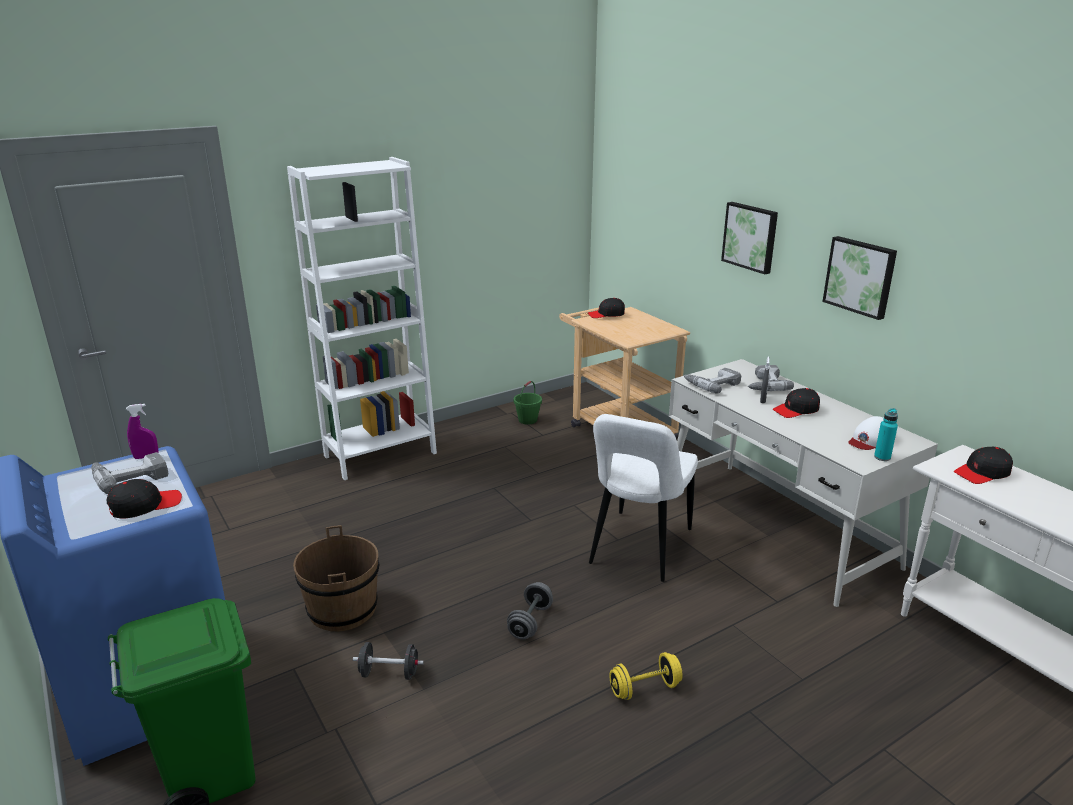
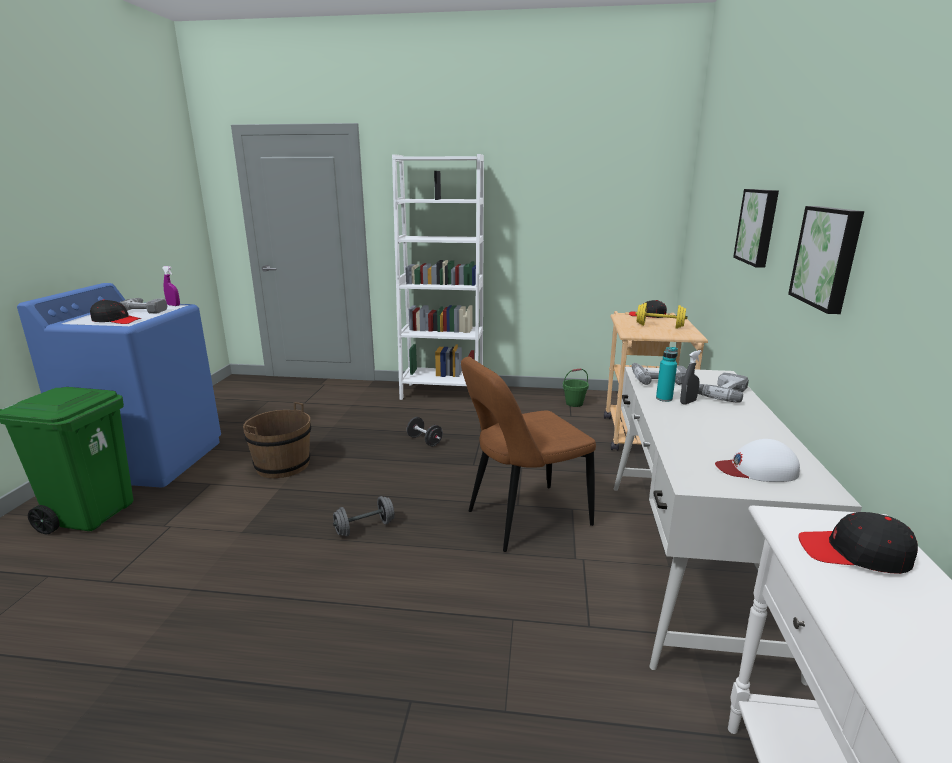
camera: 40 degrees right, 5 degrees down
black dumbbell [353,642,424,680] -> black dumbbell moved to [407,417,443,446]
white chair [589,414,698,582] -> brown chair [461,356,596,552]
yellow dumbbell [609,652,683,700] -> yellow dumbbell moved to [635,303,688,329]
black cap [773,388,820,418] -> none
turquoise bottle [874,408,898,461] -> turquoise bottle moved to [656,347,678,402]

